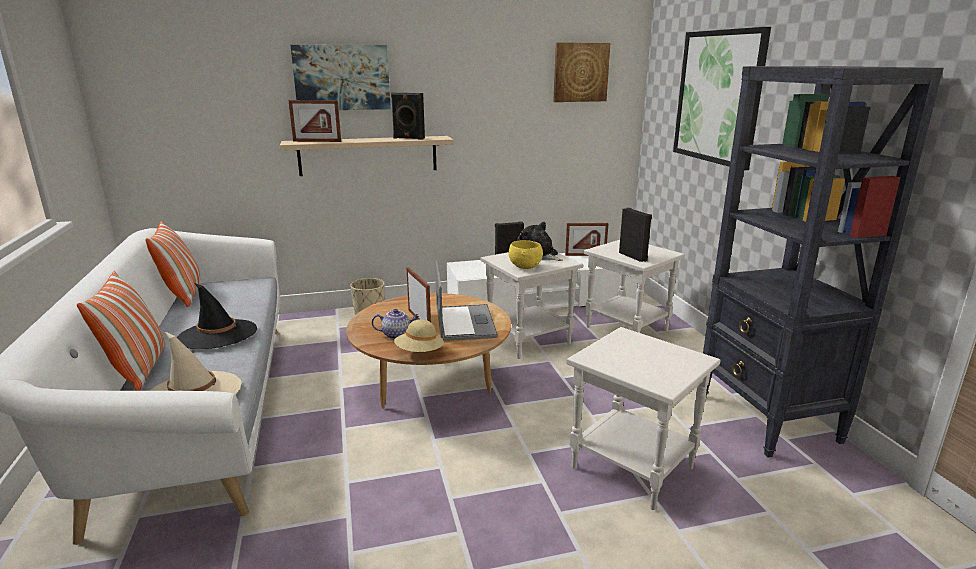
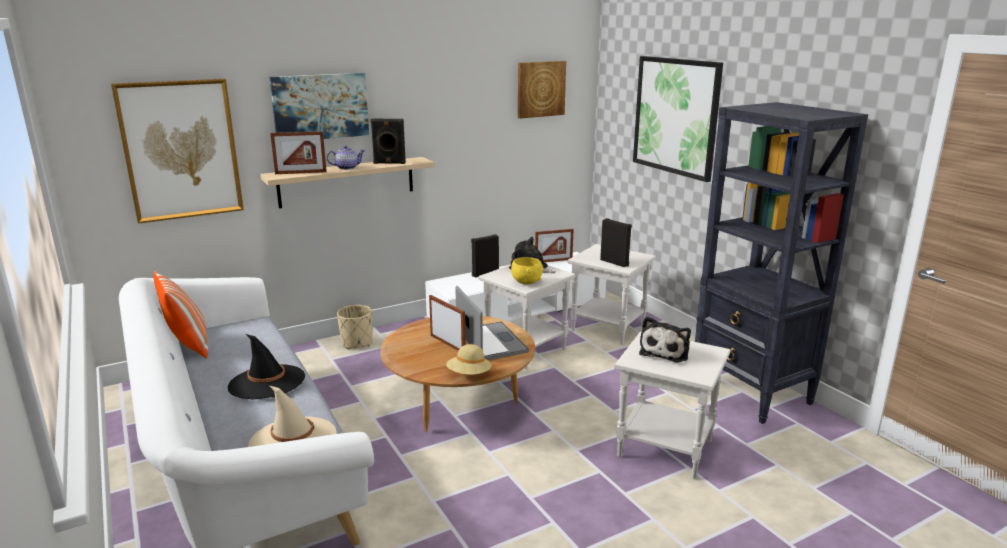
camera: 15 degrees left, 0 degrees up
pillow [77,271,165,391] -> none
teapot [372,309,420,339] -> teapot moved to [327,146,365,170]
none -> picture [111,79,244,224]
none -> plush toy [639,316,691,362]

